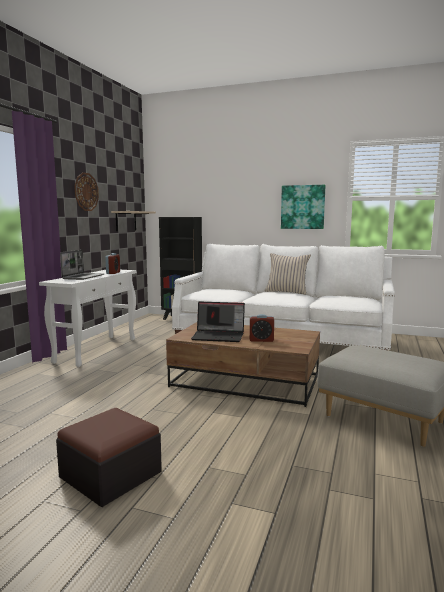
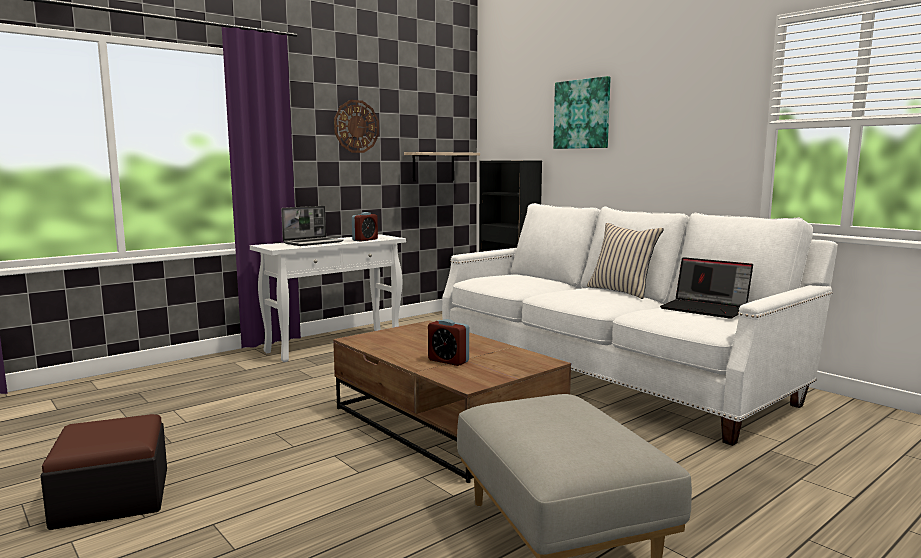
camera: 30 degrees right, 0 degrees up
laptop [191,302,245,342] -> laptop moved to [660,257,753,319]
picture [281,185,326,229] -> picture moved to [553,76,611,149]

